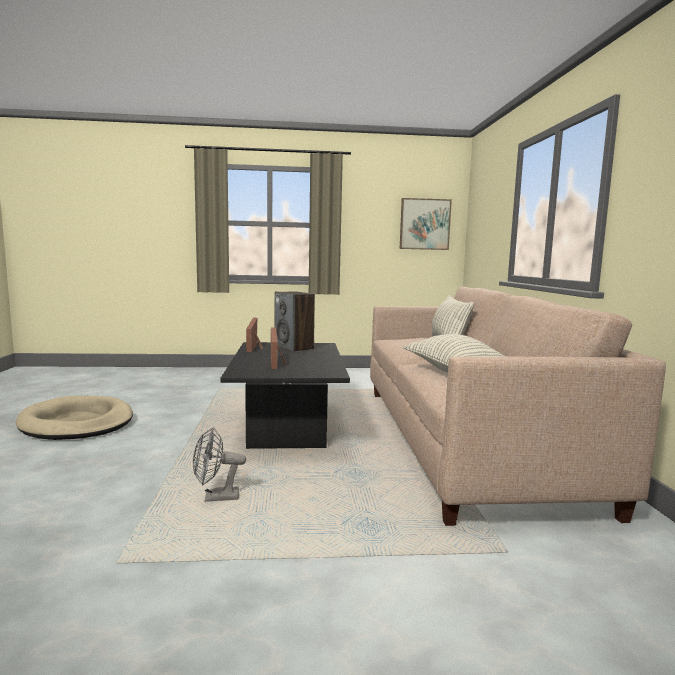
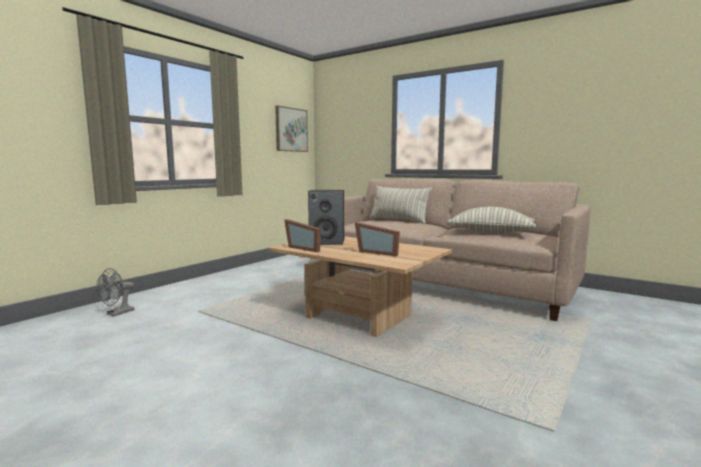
camera: 50 degrees left, 0 degrees up
beige dog bed [16,396,133,440] -> none
grey fan [193,427,246,502] -> grey fan moved to [96,268,134,316]
black coffee table [220,342,350,449] -> beige coffee table [269,236,452,337]

